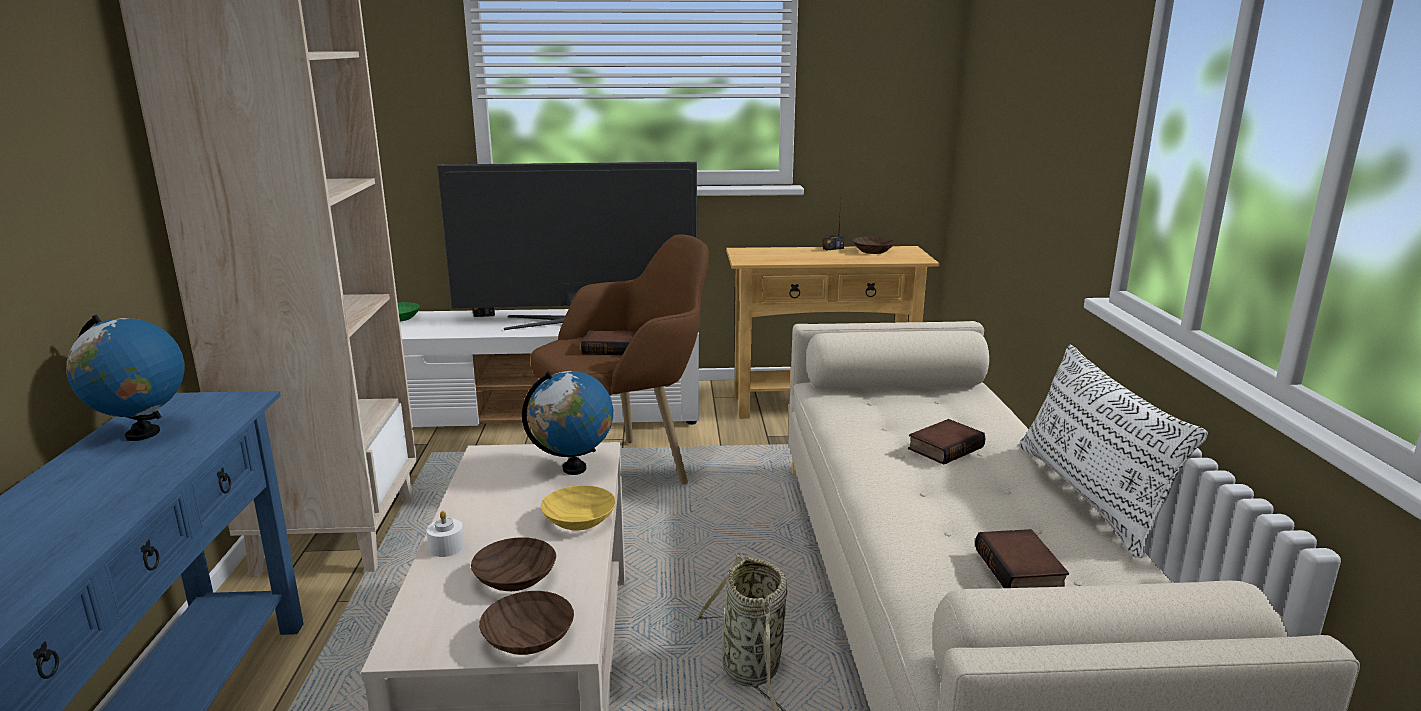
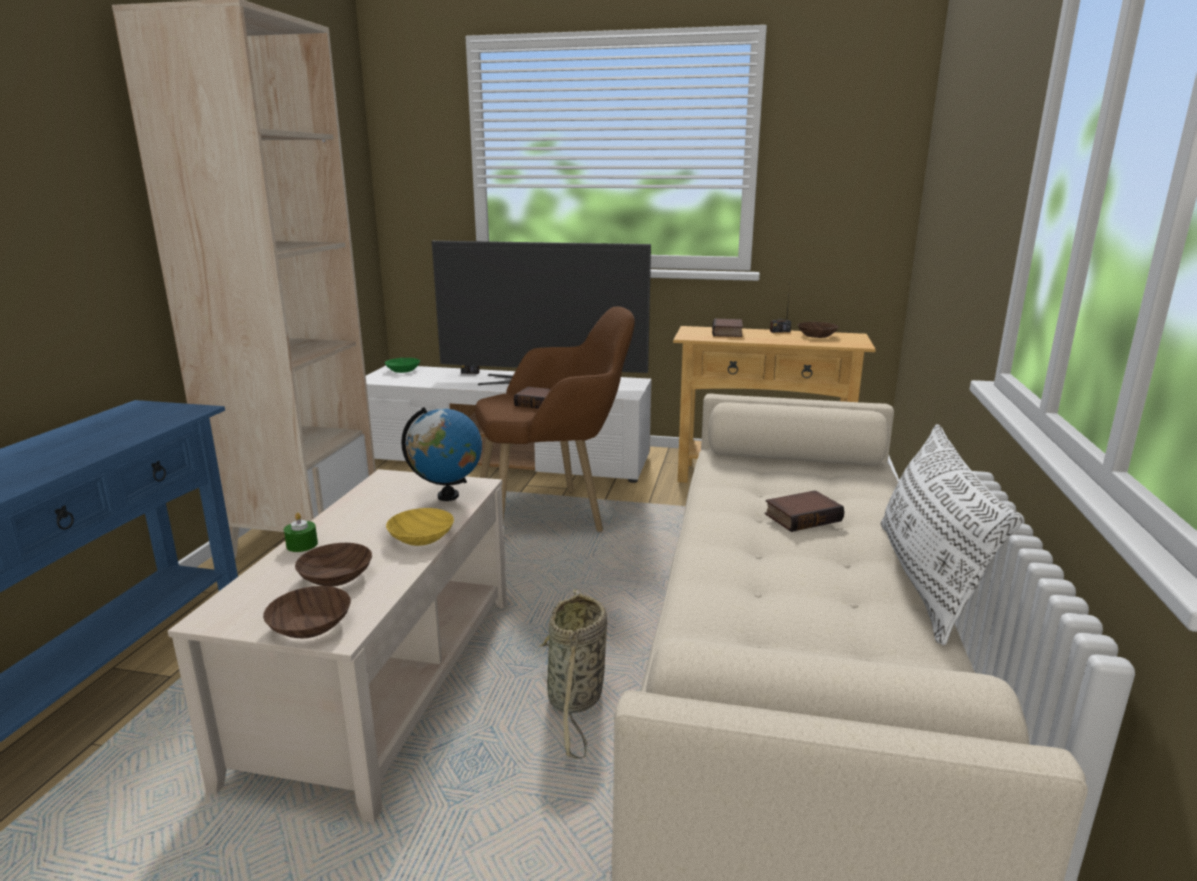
camera: 15 degrees right, 0 degrees up
globe [66,315,184,441] -> none
white candle [426,511,465,557] -> green candle [284,513,318,552]
book [975,529,1069,588] -> book moved to [712,319,743,337]

